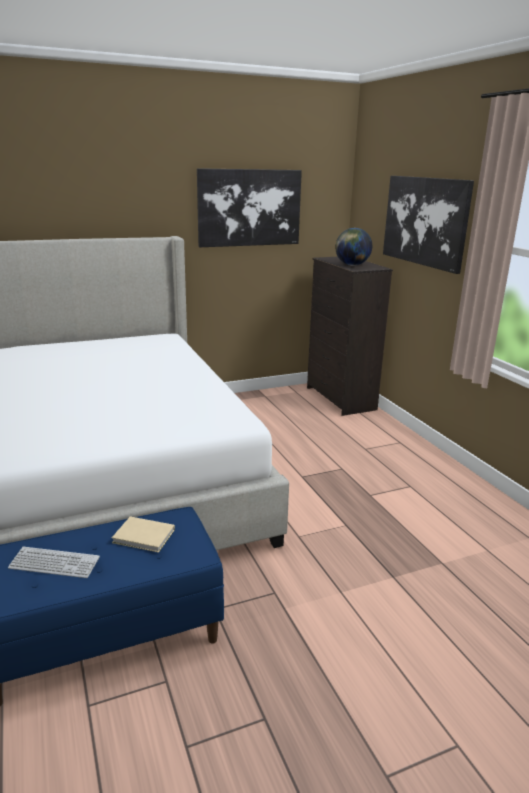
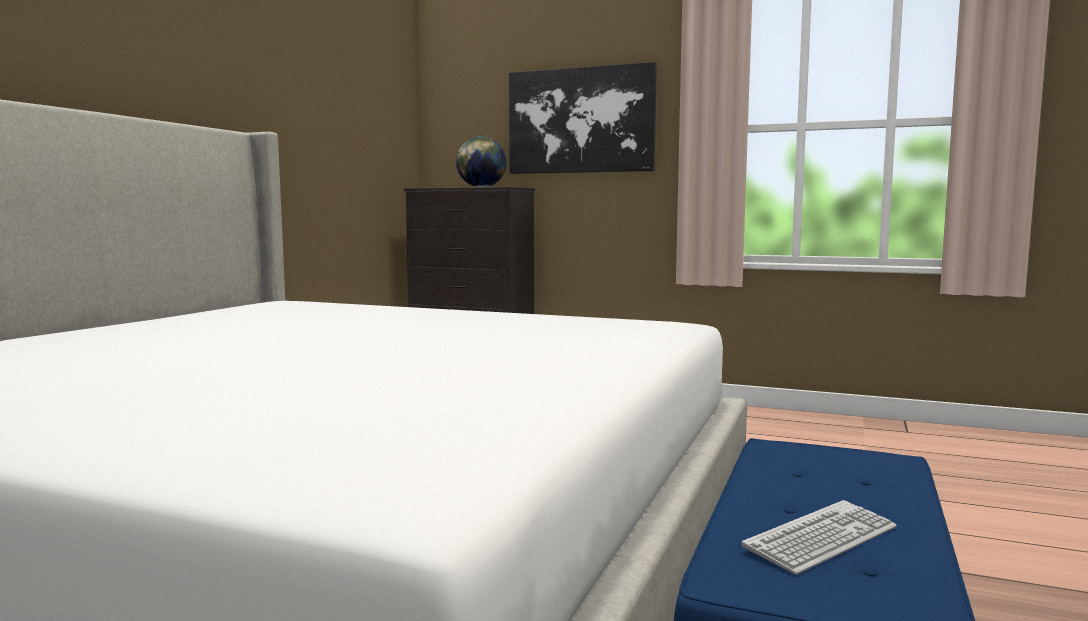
camera: 45 degrees left, 15 degrees down
beige book [112,516,175,553] -> none
picture [197,168,302,247] -> none

